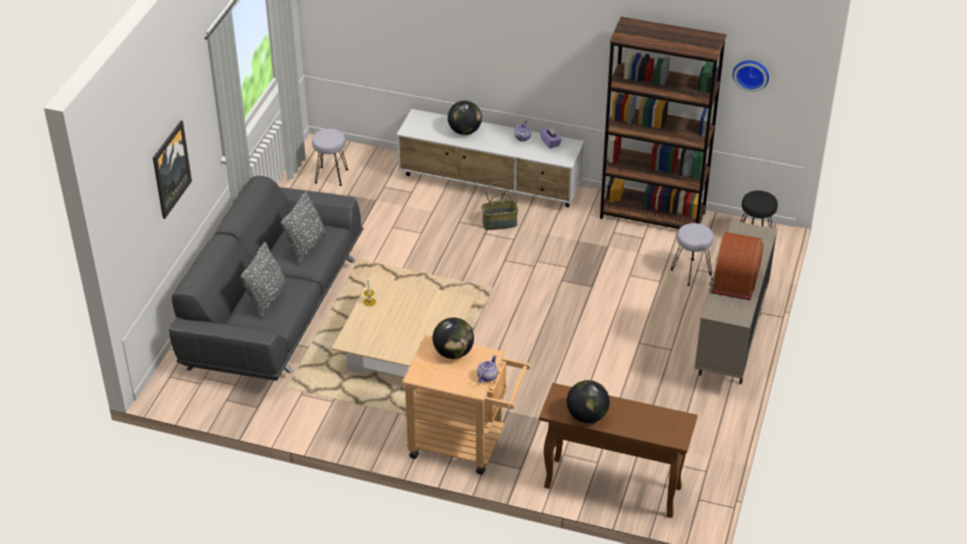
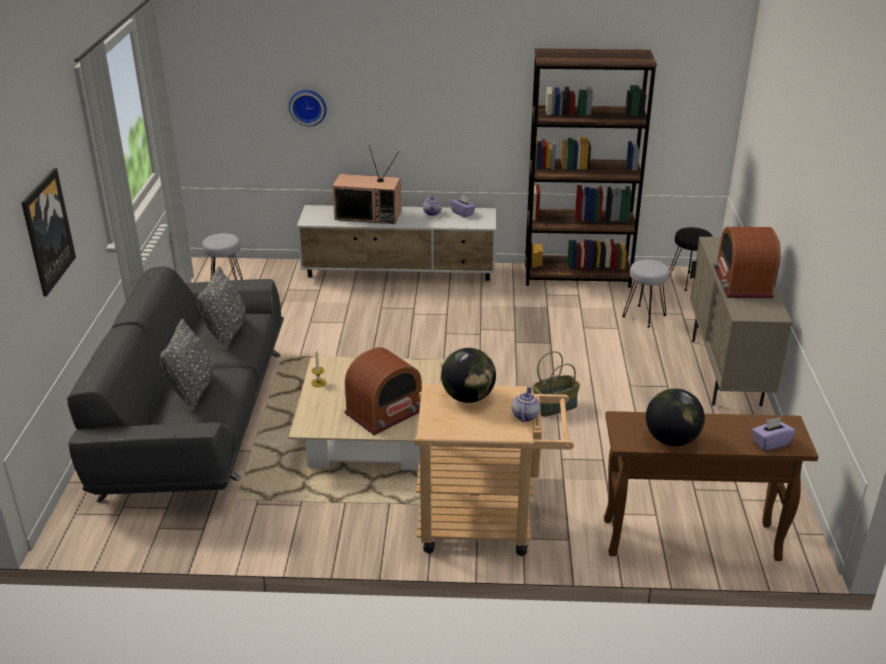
camera: 15 degrees left, 10 degrees down
globe [448,101,482,135] -> television [332,145,401,224]
basket [482,182,518,230] -> basket moved to [533,351,580,417]
wall clock [733,60,769,92] -> wall clock moved to [289,90,326,126]
none -> radio [344,347,422,435]
none -> purple tissue box [752,417,796,451]

